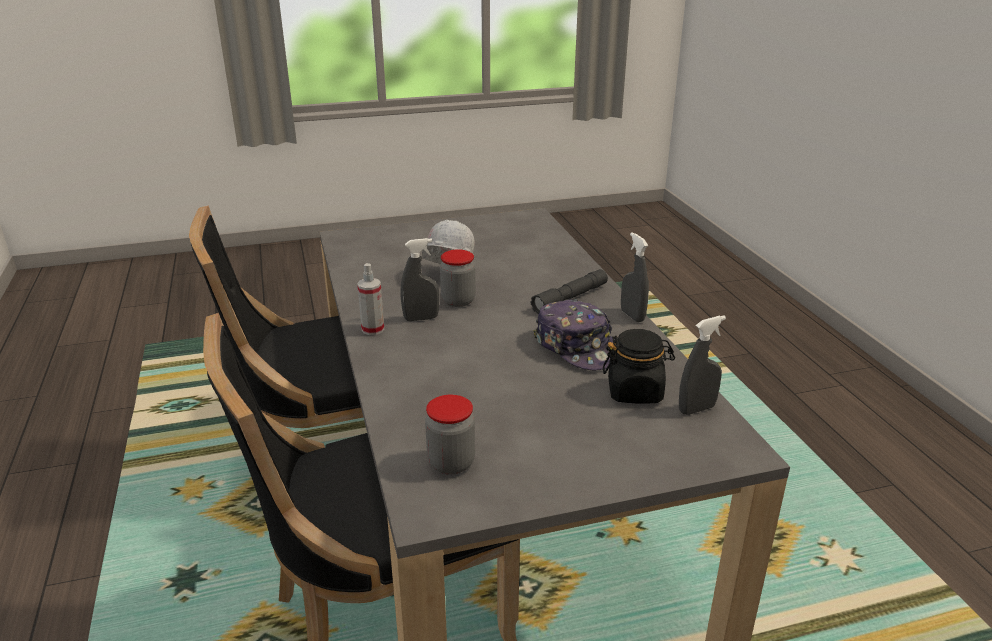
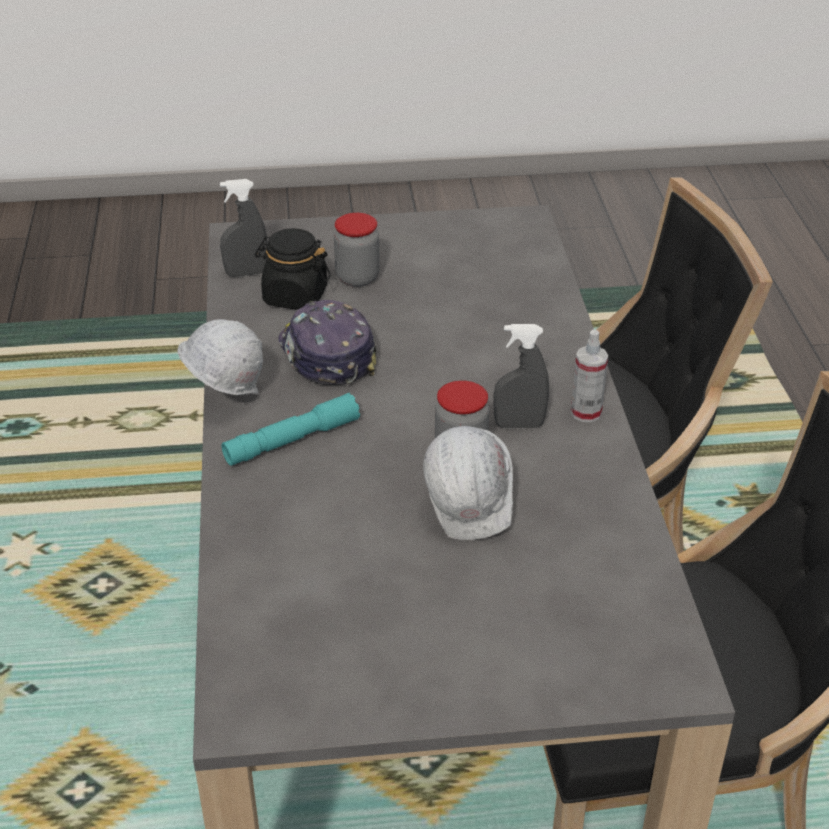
camera: 170 degrees left, 10 degrees up
jar [425,395,475,475] -> jar moved to [334,213,380,287]
grey flashlight [531,269,608,314] -> turquoise flashlight [221,393,360,466]
grey spray bottle [621,232,649,322] -> white hard hat [177,319,263,395]

